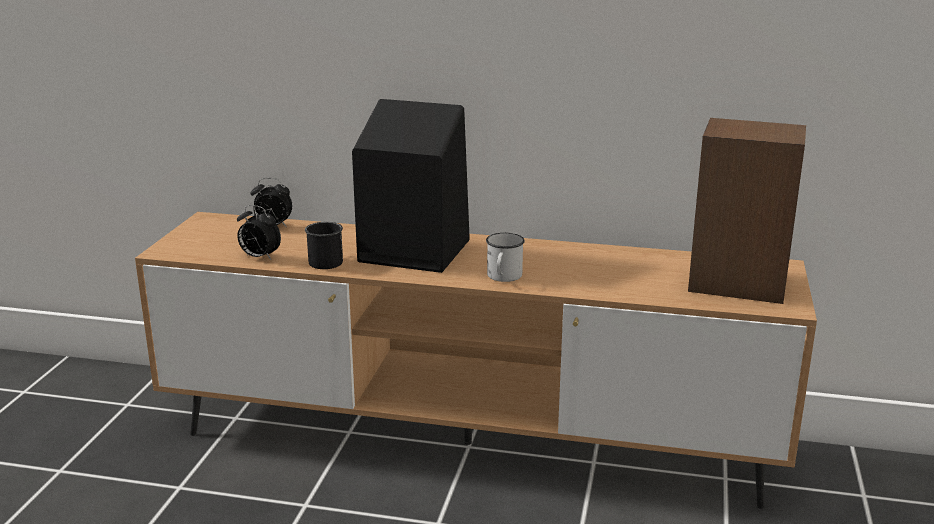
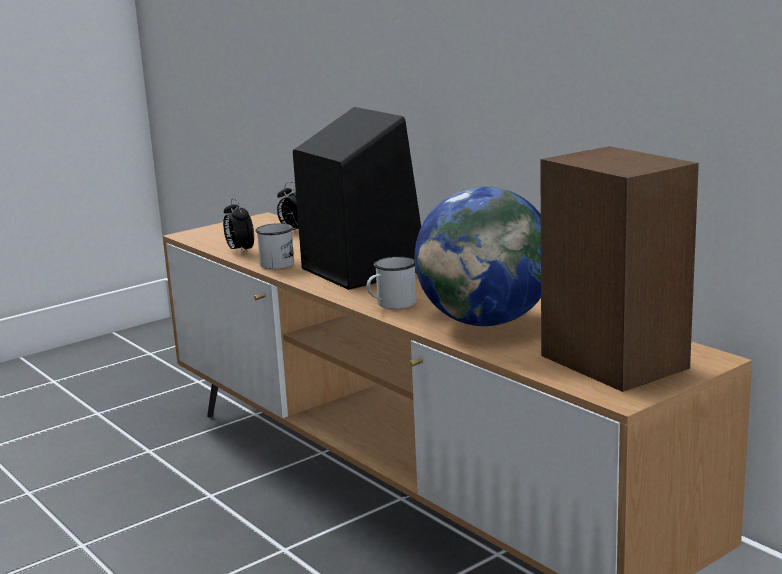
camera: 40 degrees right, 5 degrees down
black mug [305,222,343,269] -> white mug [255,223,294,269]
none -> globe [415,186,541,326]

